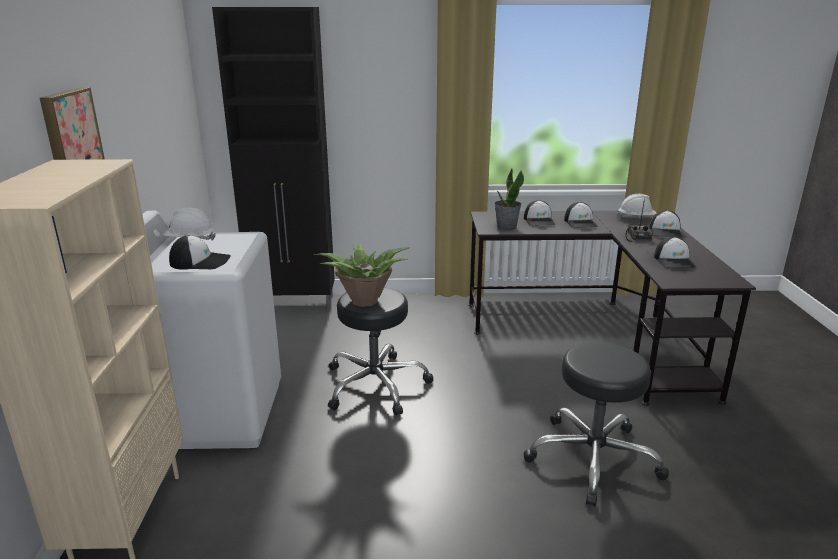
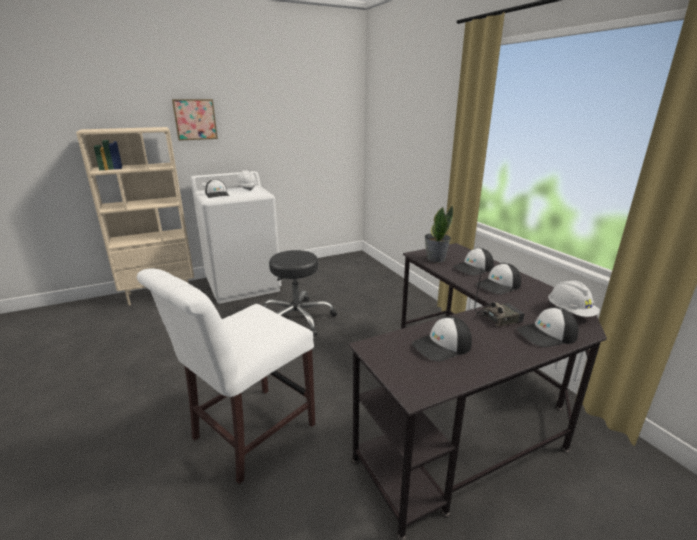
camera: 65 degrees right, 0 degrees up
black cabinet [212,7,335,311] -> none
potted plant [314,244,410,307] -> none
black stool [523,342,669,507] -> white chair [137,268,315,484]

